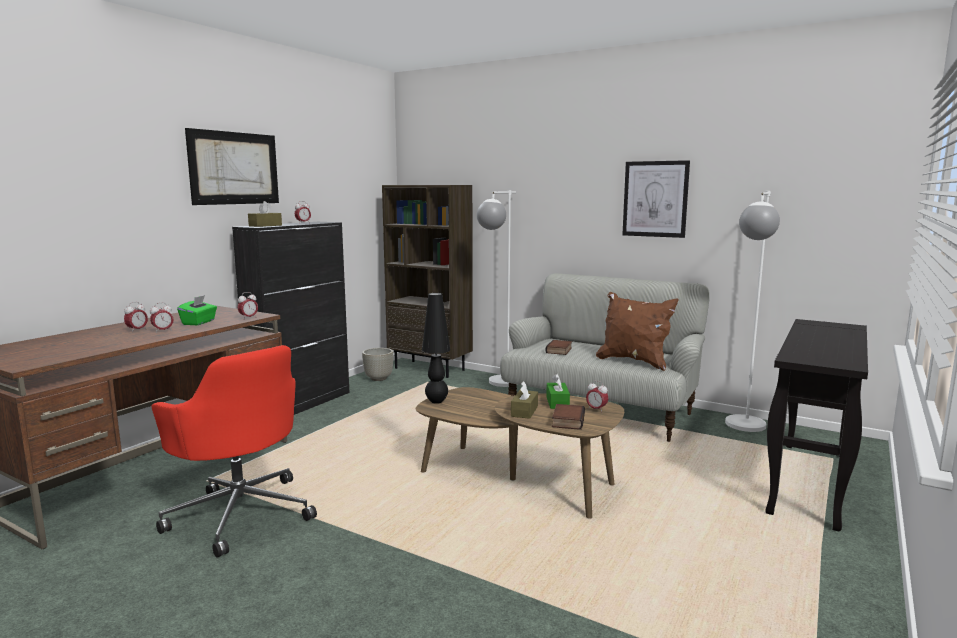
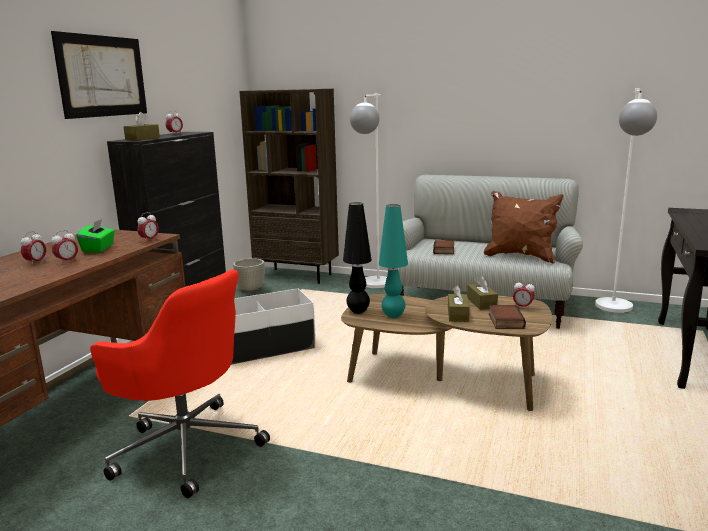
camera: 10 degrees left, 5 degrees up
green tissue box [546,373,570,409] -> brown tissue box [467,275,498,310]
picture [622,160,690,238] -> none
none -> white storage box [231,288,316,365]
none -> turquoise table lamp [379,204,408,318]

